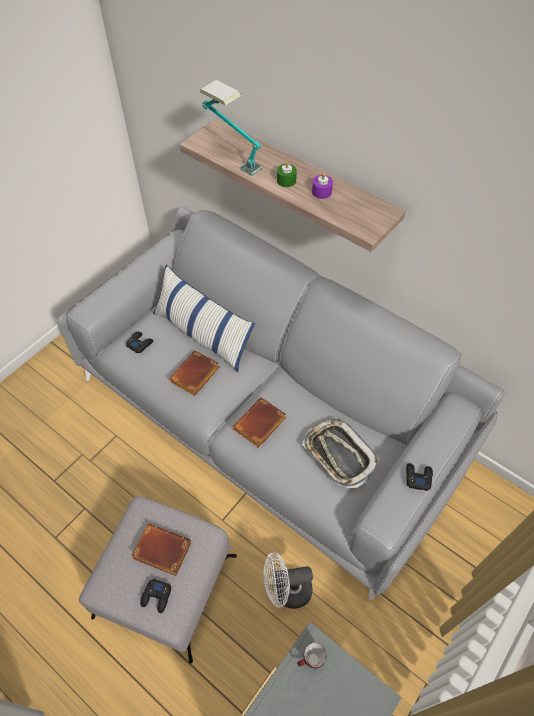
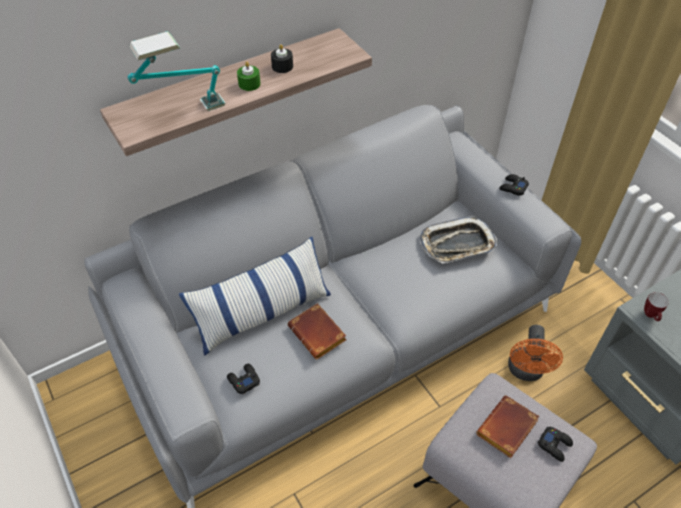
camera: 70 degrees left, 5 degrees down
brown book [233,397,286,448] -> none
white fan [264,553,313,609] -> orange fan [508,325,563,381]
purple candle [312,172,333,199] -> black candle [271,44,293,73]

